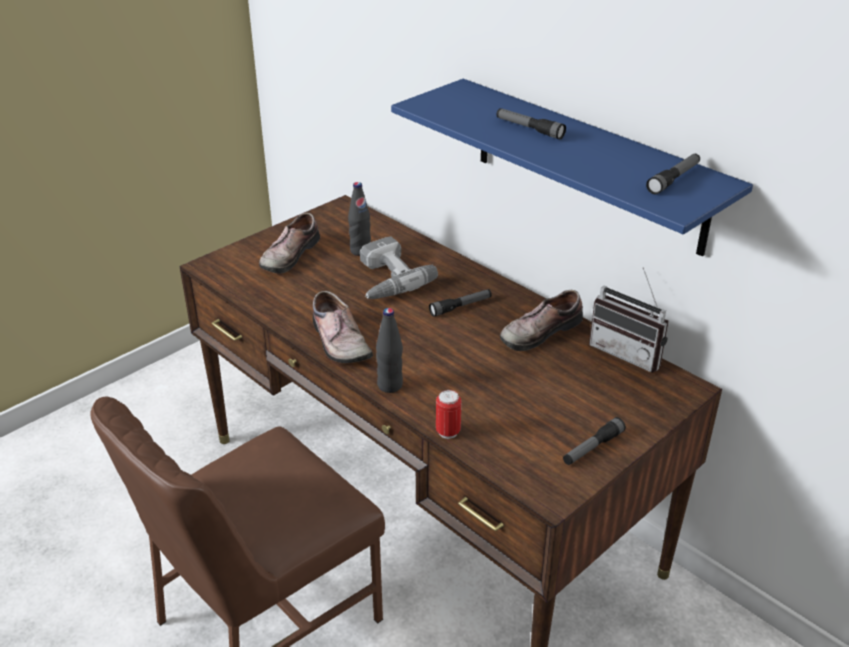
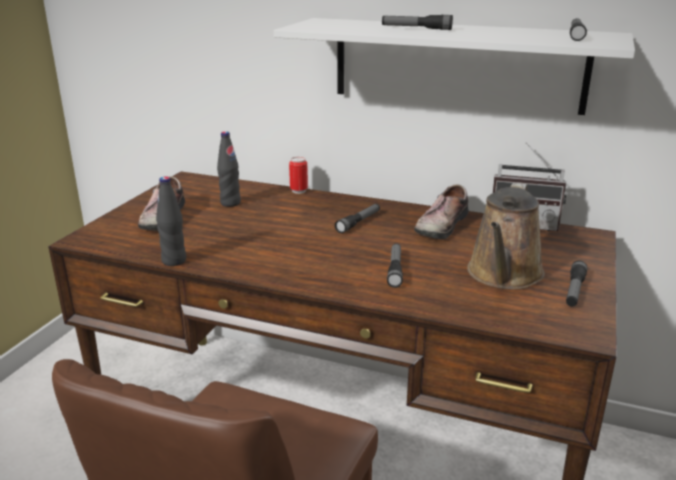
camera: 25 degrees left, 10 degrees down
shoe [313,291,373,363] -> none
power drill [360,236,438,299] -> none
black bottle [376,308,403,393] -> black bottle moved to [156,177,186,266]
blue shelf [391,79,753,257] -> white shelf [274,18,635,115]
can [436,390,462,439] -> can moved to [289,157,308,194]
none -> flashlight [387,243,403,288]
none -> brown watering can [467,183,545,290]

